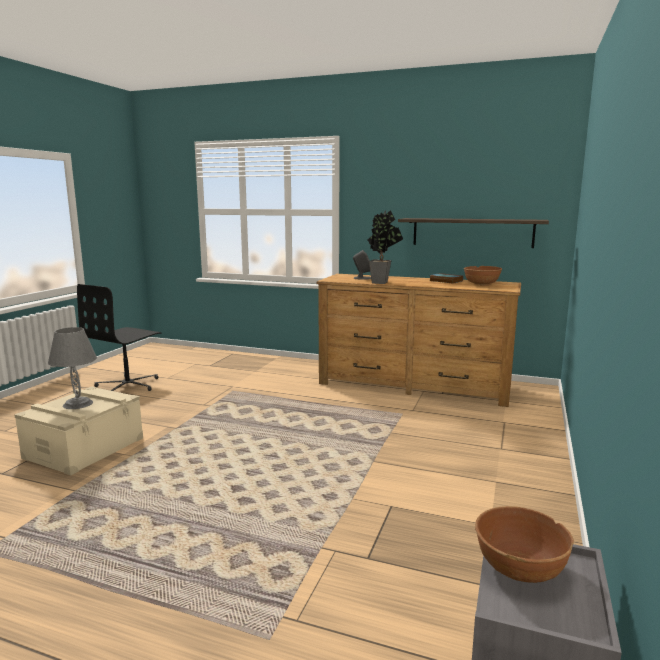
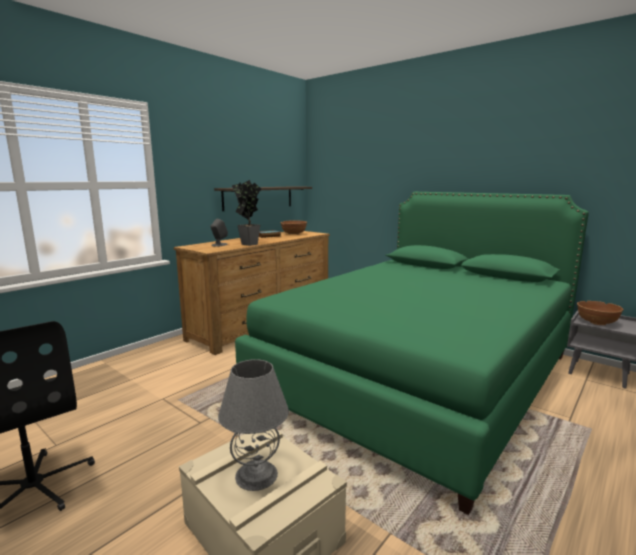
camera: 70 degrees left, 0 degrees up
none -> green bed [235,192,589,515]

